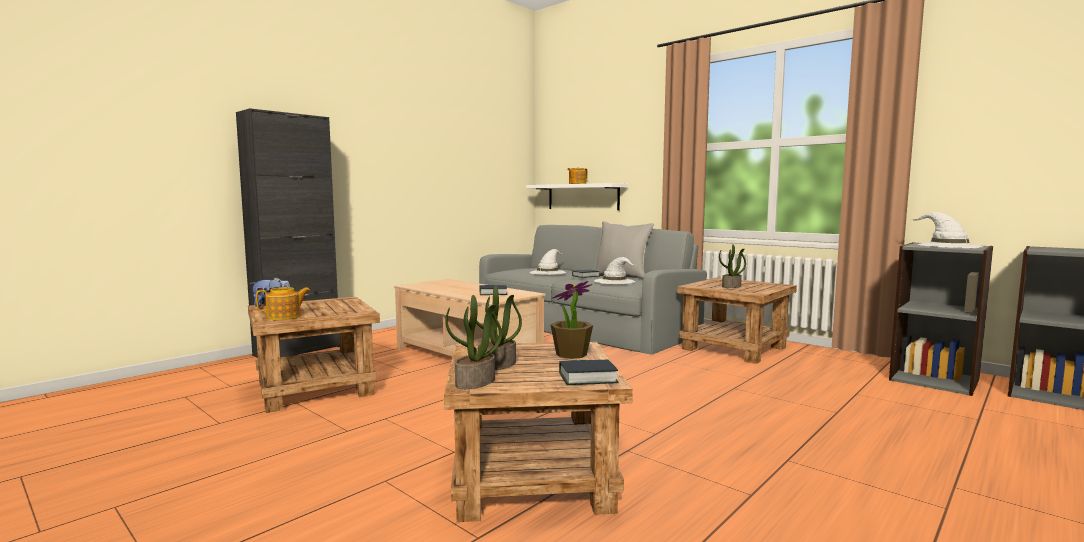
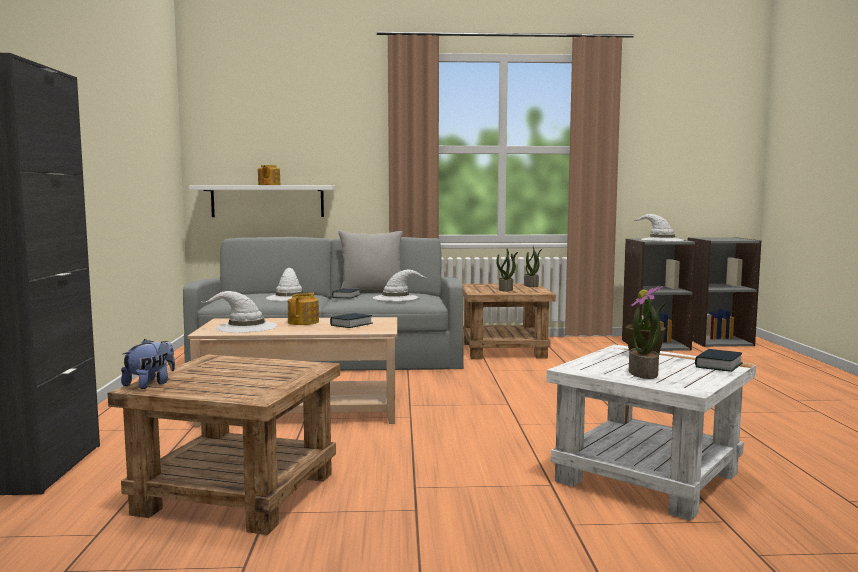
camera: 45 degrees left, 0 degrees up
teapot [256,287,311,320] -> teapot moved to [288,292,319,325]
brown side table [444,342,633,522] -> white side table [546,344,756,521]
potted plant [445,295,502,389] -> potted plant moved to [524,247,542,287]
none -> white hat [200,291,277,333]

